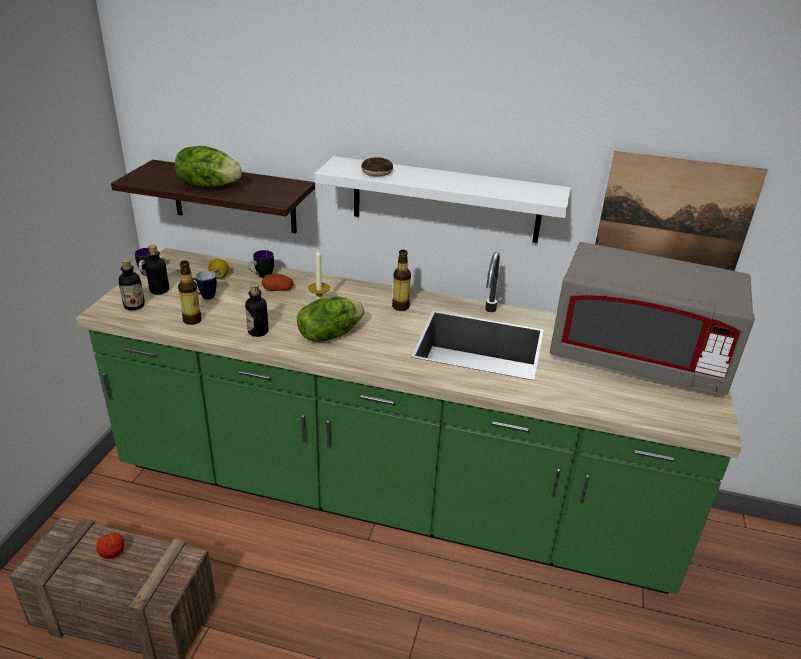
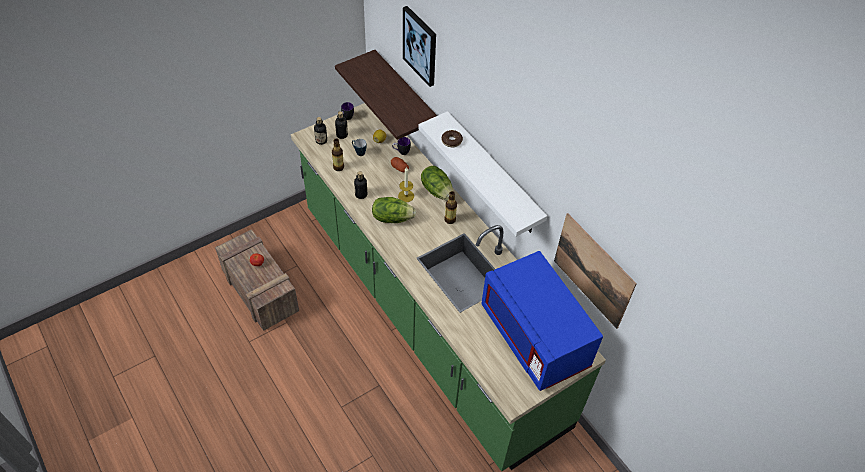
camera: 40 degrees right, 20 degrees up
lettuce [175,146,242,187] -> lettuce moved to [421,166,453,201]
grey microwave [550,242,755,395] -> blue microwave [482,251,603,391]
none -> picture [403,6,436,87]

